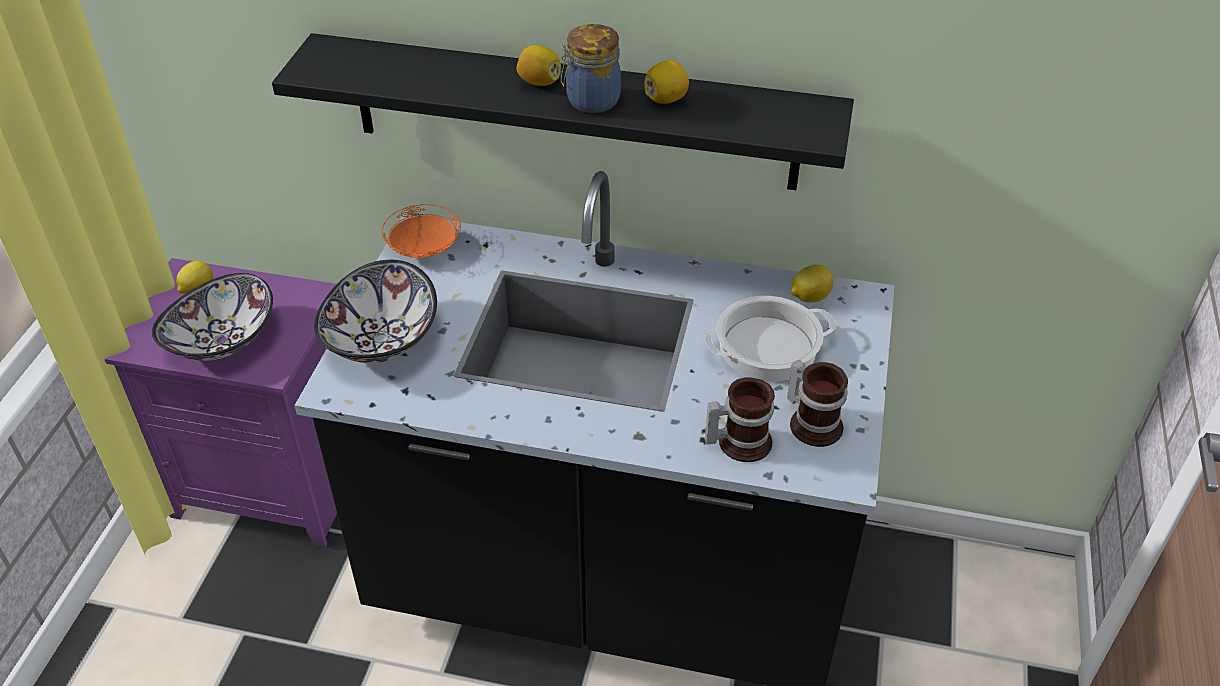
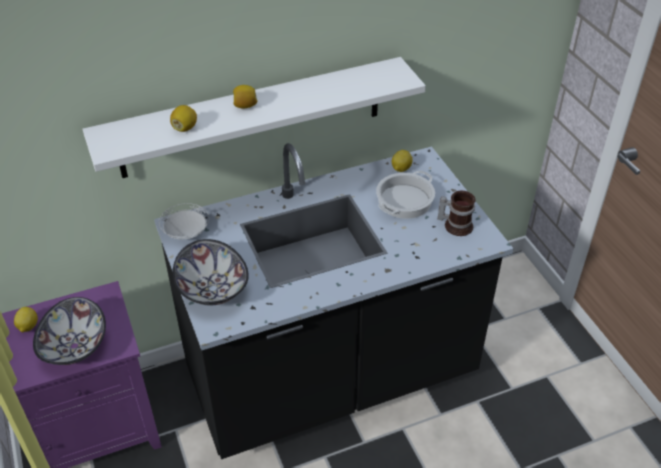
camera: 35 degrees left, 0 degrees up
black shelf [272,33,854,190] -> white shelf [83,57,426,178]
orange plate [382,204,461,258] -> white plate [159,203,209,239]
jar [561,24,621,113] -> none
lemon [644,60,689,104] -> lemon moved to [170,105,197,132]
mug [705,377,775,462] -> none

